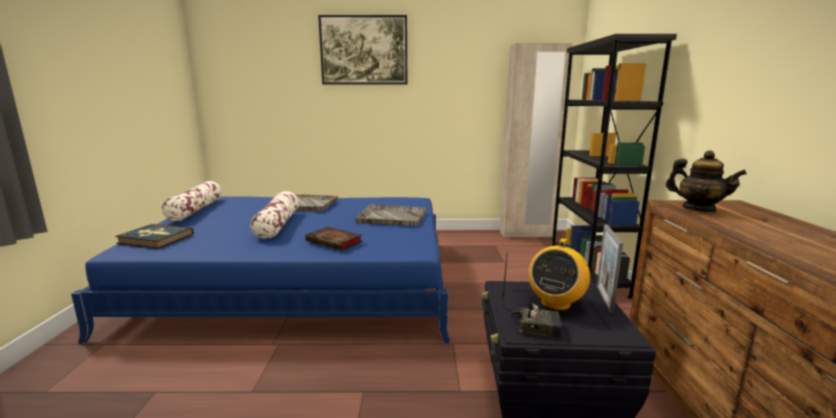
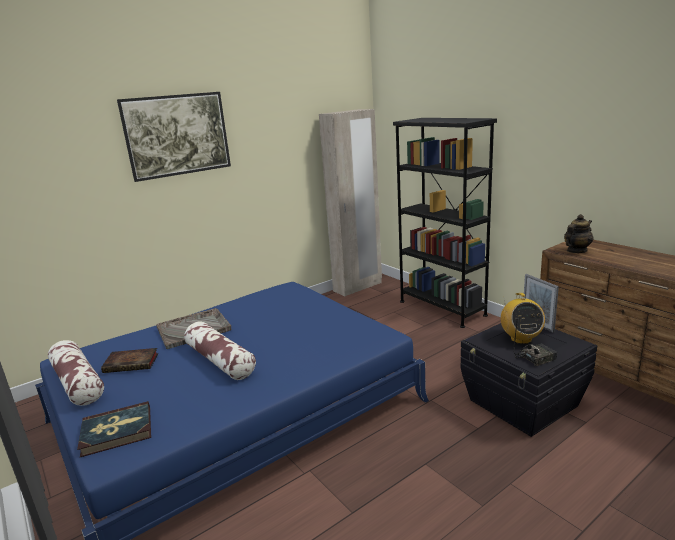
camera: 35 degrees left, 5 degrees up
book [306,227,362,251] -> book moved to [101,348,158,373]
grey tray [355,204,426,226] -> none
teapot [666,150,747,212] -> teapot turned 45 degrees counterclockwise [564,214,593,253]

